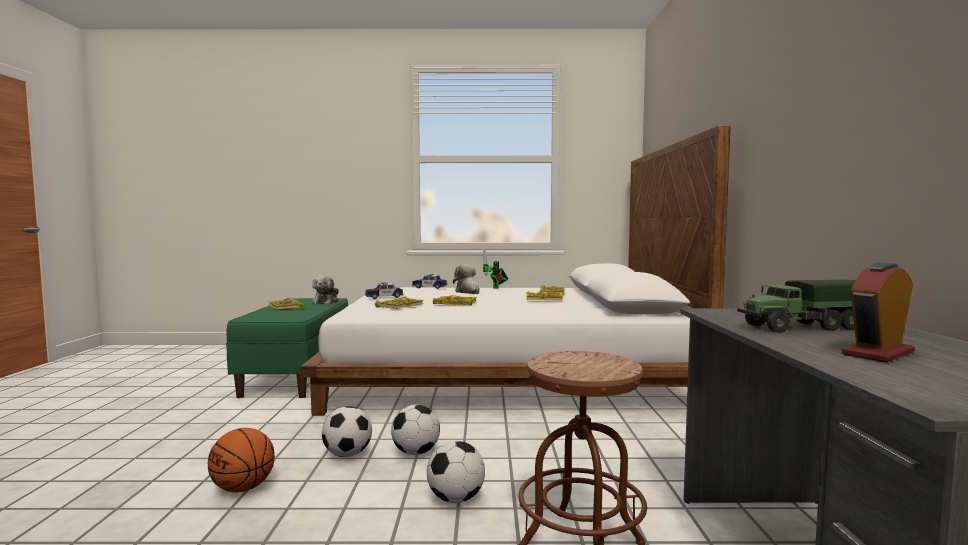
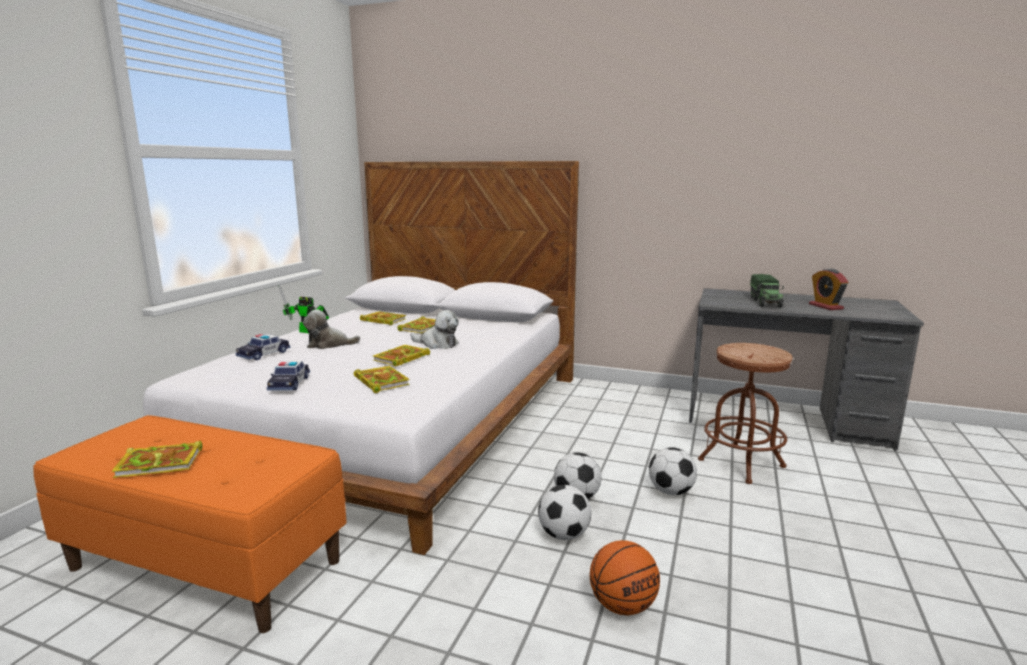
camera: 70 degrees left, 10 degrees up
green bench [226,298,348,398] -> orange bench [33,415,347,633]
plush toy [312,276,339,304] -> plush toy moved to [411,310,459,349]

